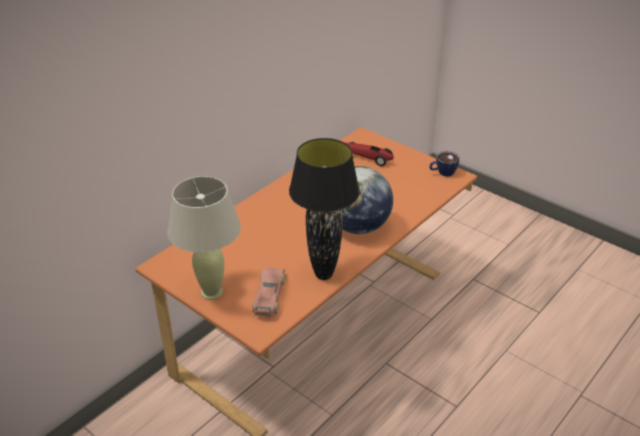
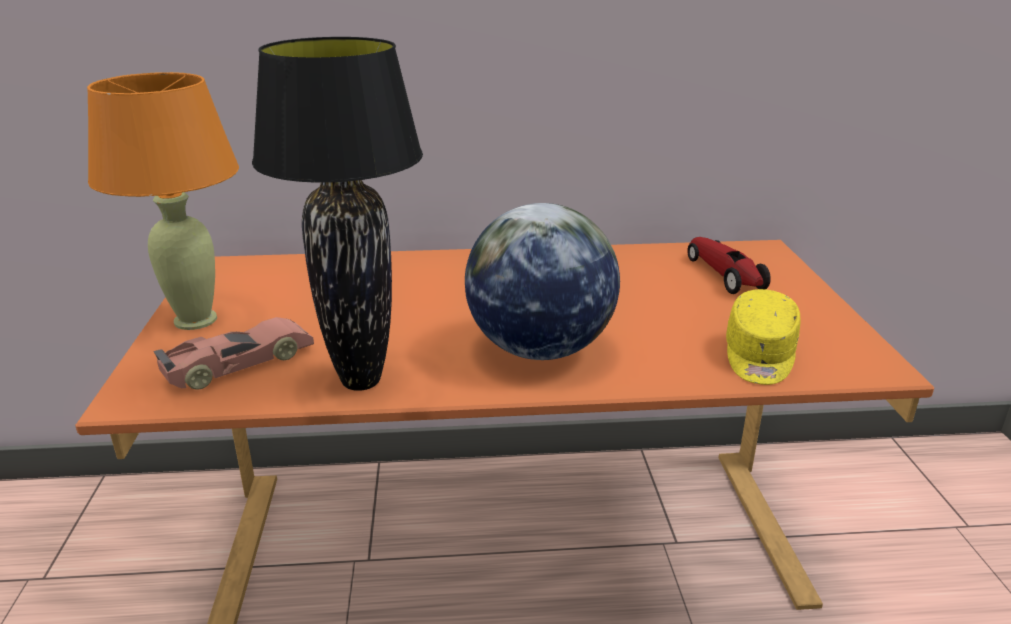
camera: 45 degrees right, 10 degrees down
beige table lamp [168,176,241,300] -> orange table lamp [87,72,239,330]
cup [429,151,460,176] -> none
none -> yellow cap [726,289,800,385]

